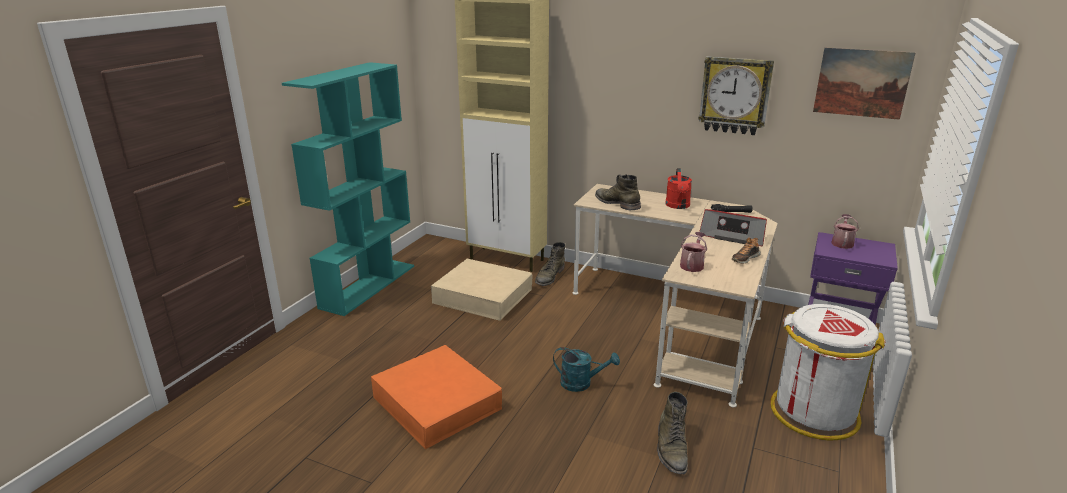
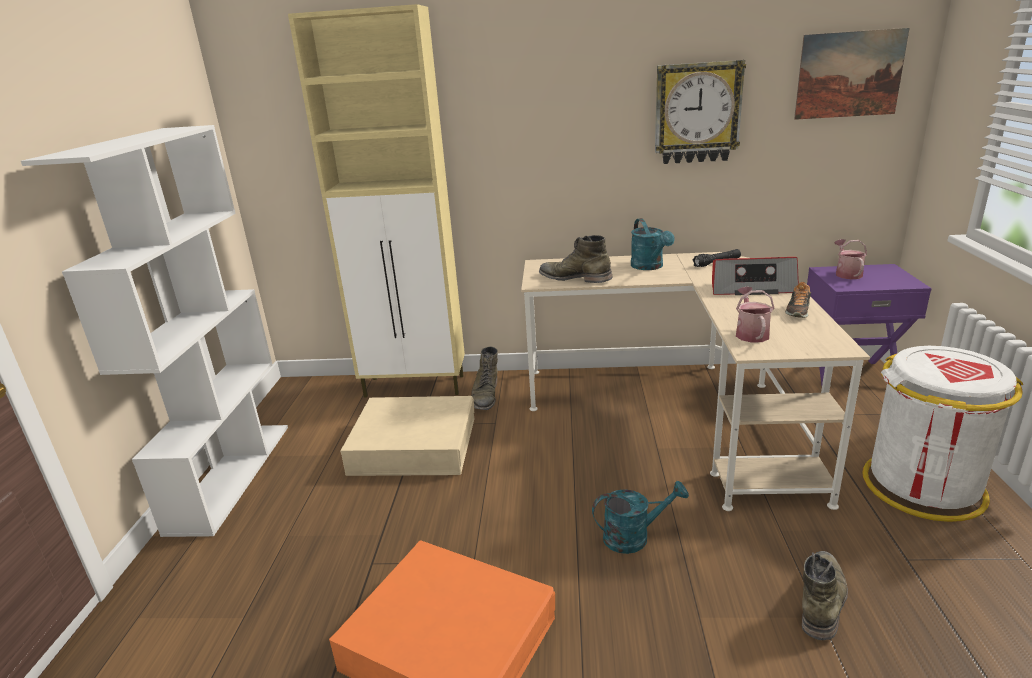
camera: 20 degrees left, 0 degrees up
turquoise bookcase [282,62,414,316] -> white bookcase [21,125,288,537]
green boot [657,392,688,474] -> green boot turned 135 degrees counterclockwise [802,551,848,640]
red watering can [665,168,692,209] -> turquoise watering can [631,218,675,270]

